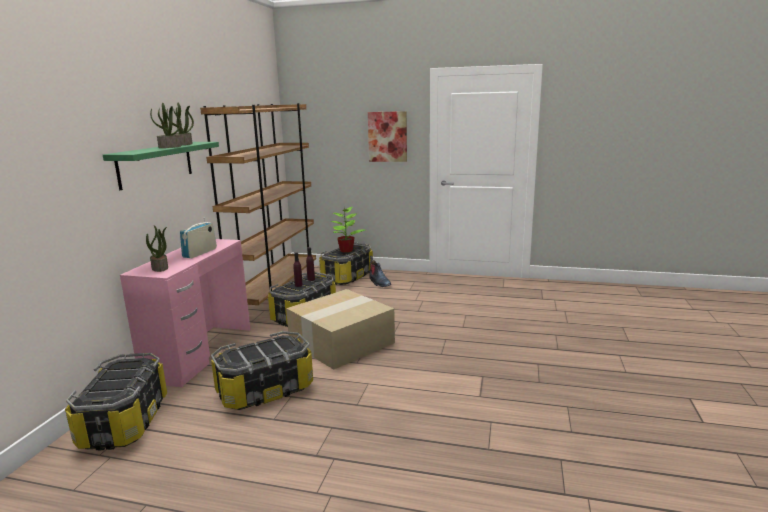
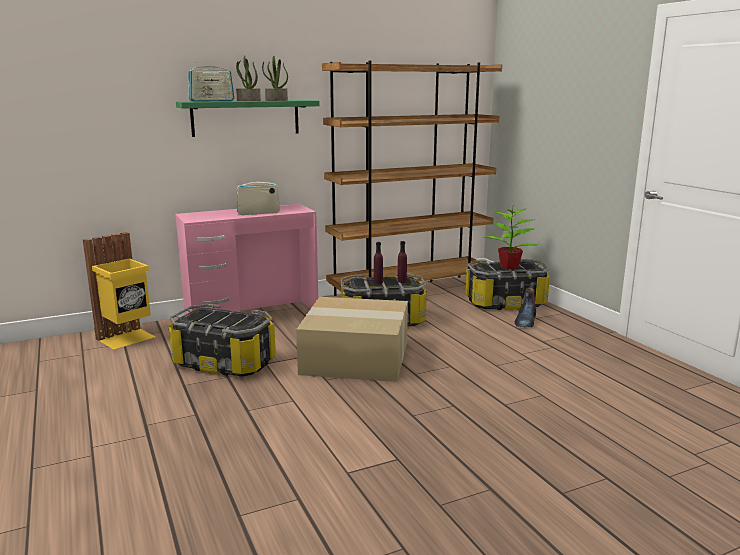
camera: 50 degrees right, 0 degrees up
storage box [65,353,167,451] -> yellow trash can [83,232,156,350]
potted plant [146,225,168,272] -> none
picture [368,111,407,162] -> none
none -> radio [188,62,234,102]

